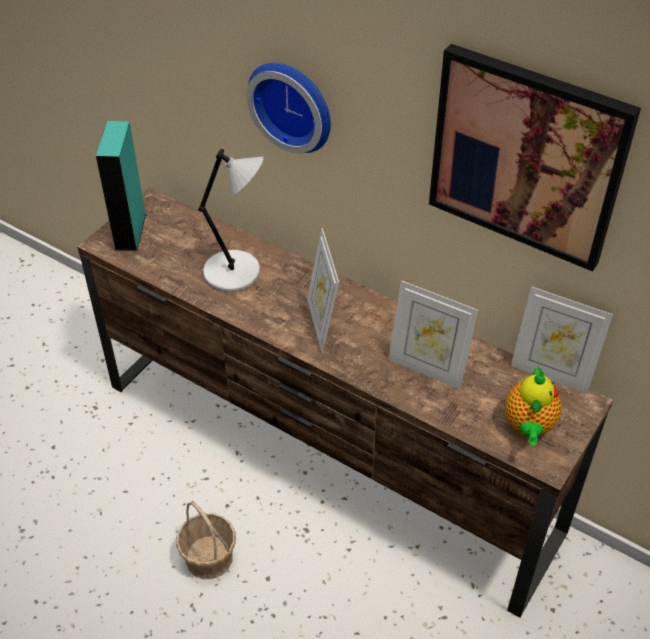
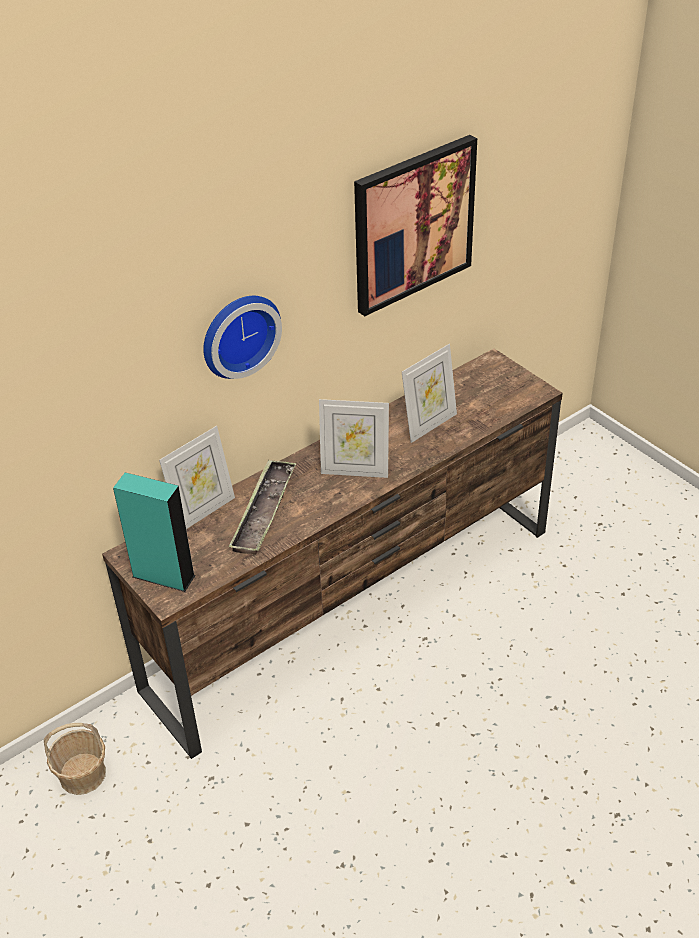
camera: 70 degrees left, 5 degrees down
basket [176,501,236,579] -> basket moved to [44,723,106,795]
grey table lamp [198,149,264,292] -> tray [229,460,296,555]
teapot [505,365,562,445] -> none
picture frame [511,286,613,394] -> picture frame moved to [159,426,235,529]

